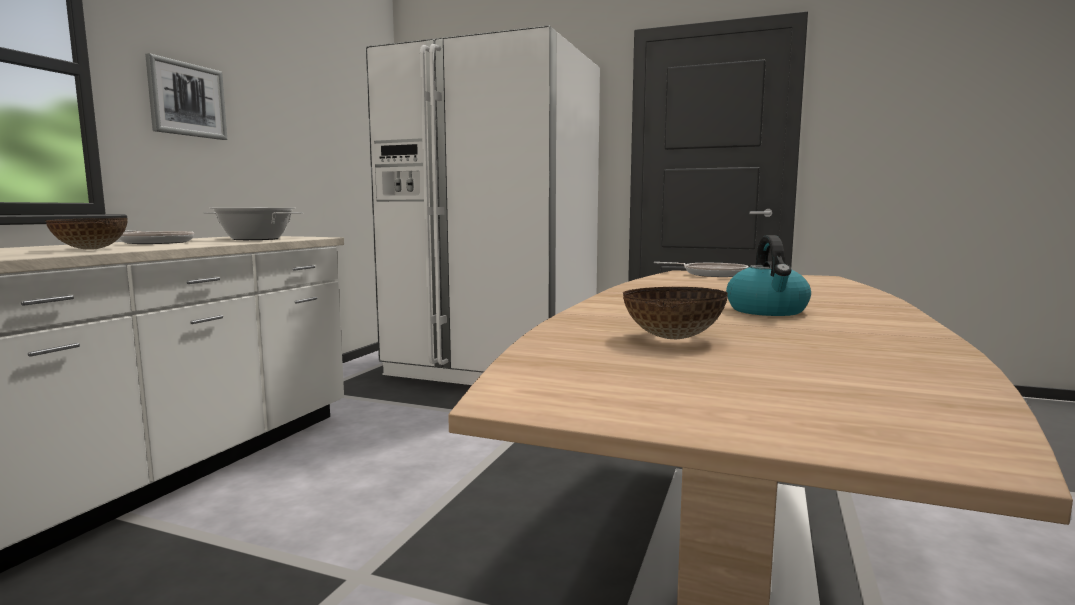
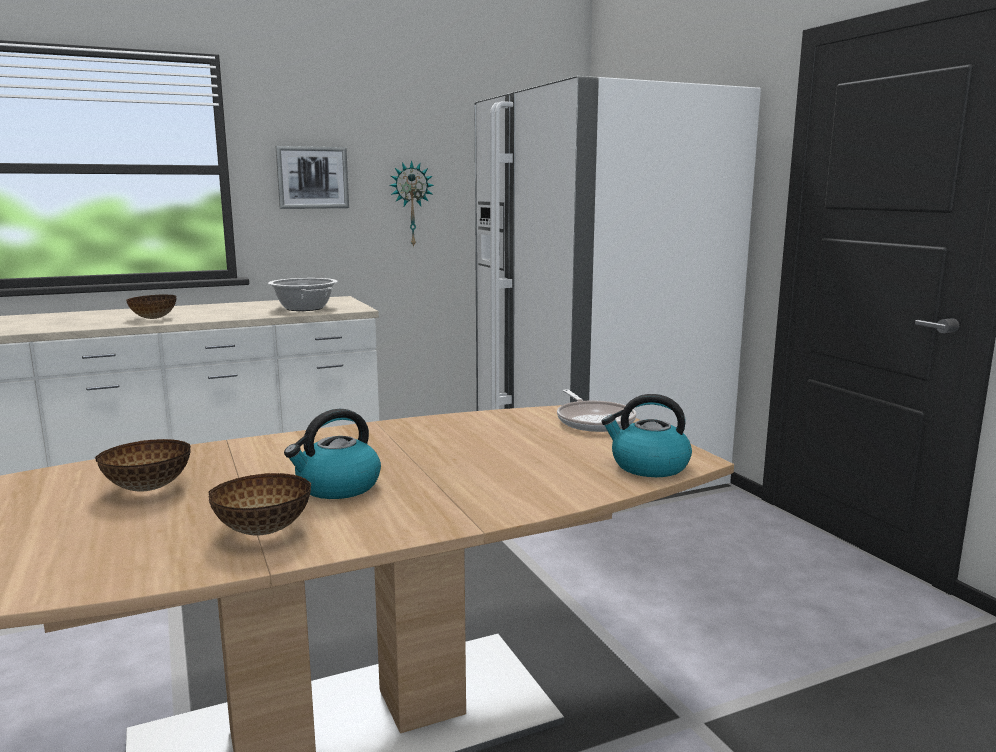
camera: 45 degrees right, 5 degrees up
frying pan [119,230,194,244] -> none
none -> bowl [209,473,311,535]
none -> wall clock [390,160,434,248]
none -> kettle [601,394,692,477]

